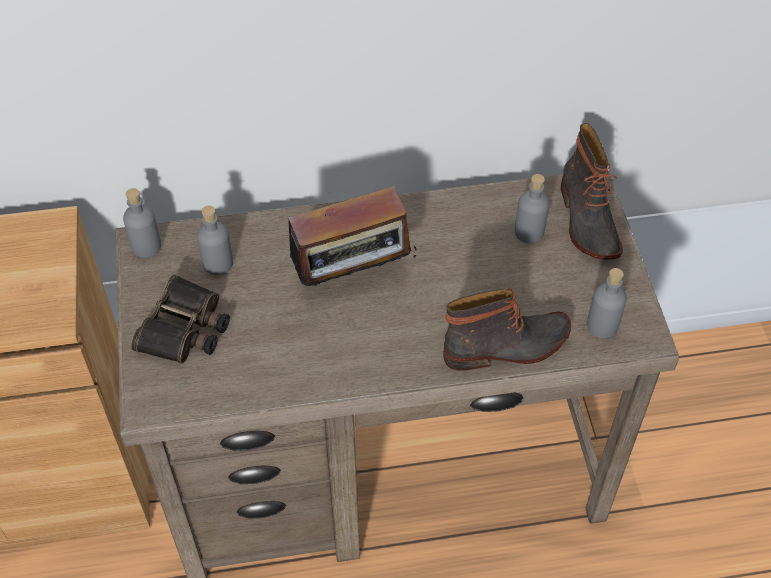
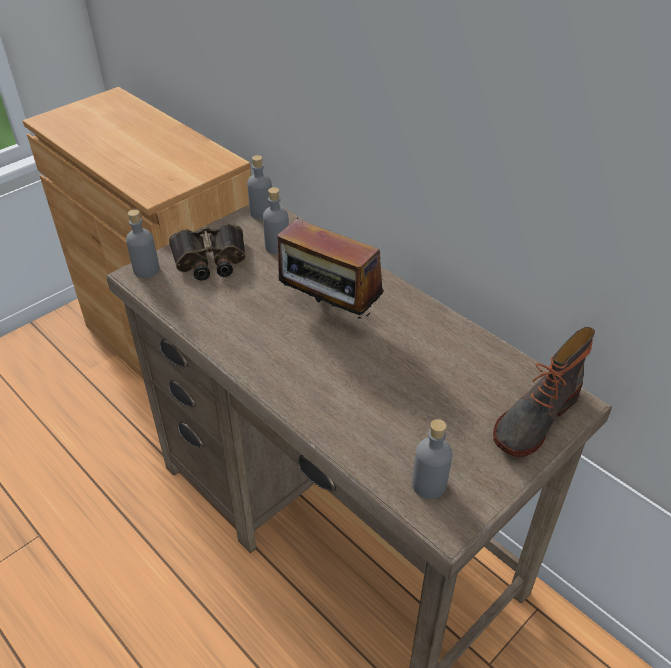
camera: 55 degrees right, 10 degrees down
boot [443,288,571,371] -> none
grey bottle [515,174,549,243] -> grey bottle moved to [126,209,160,278]

